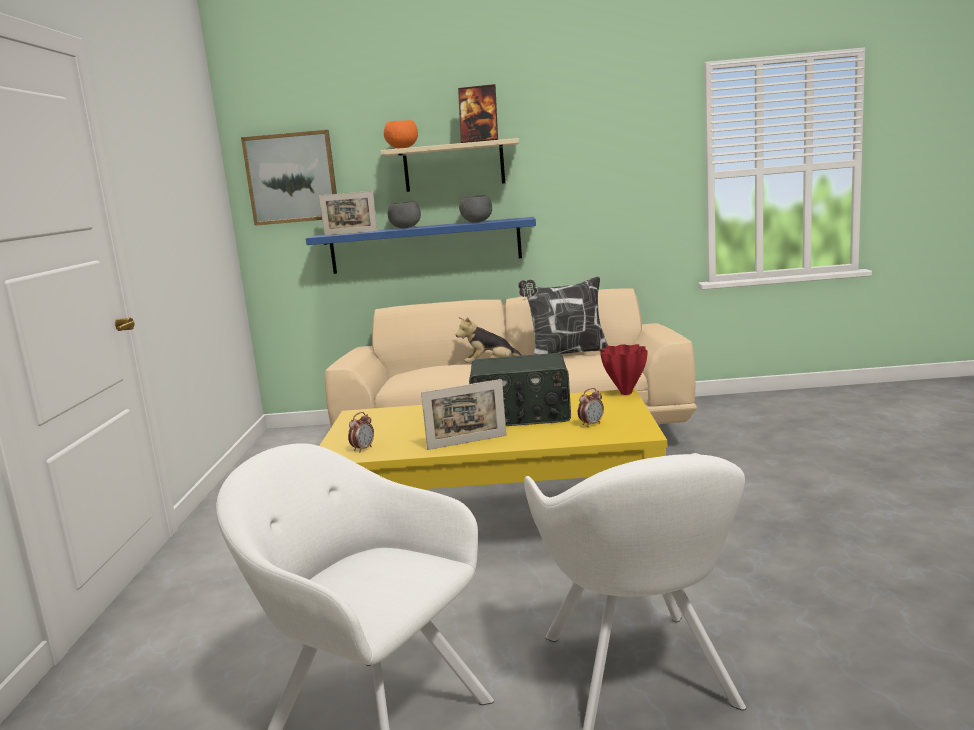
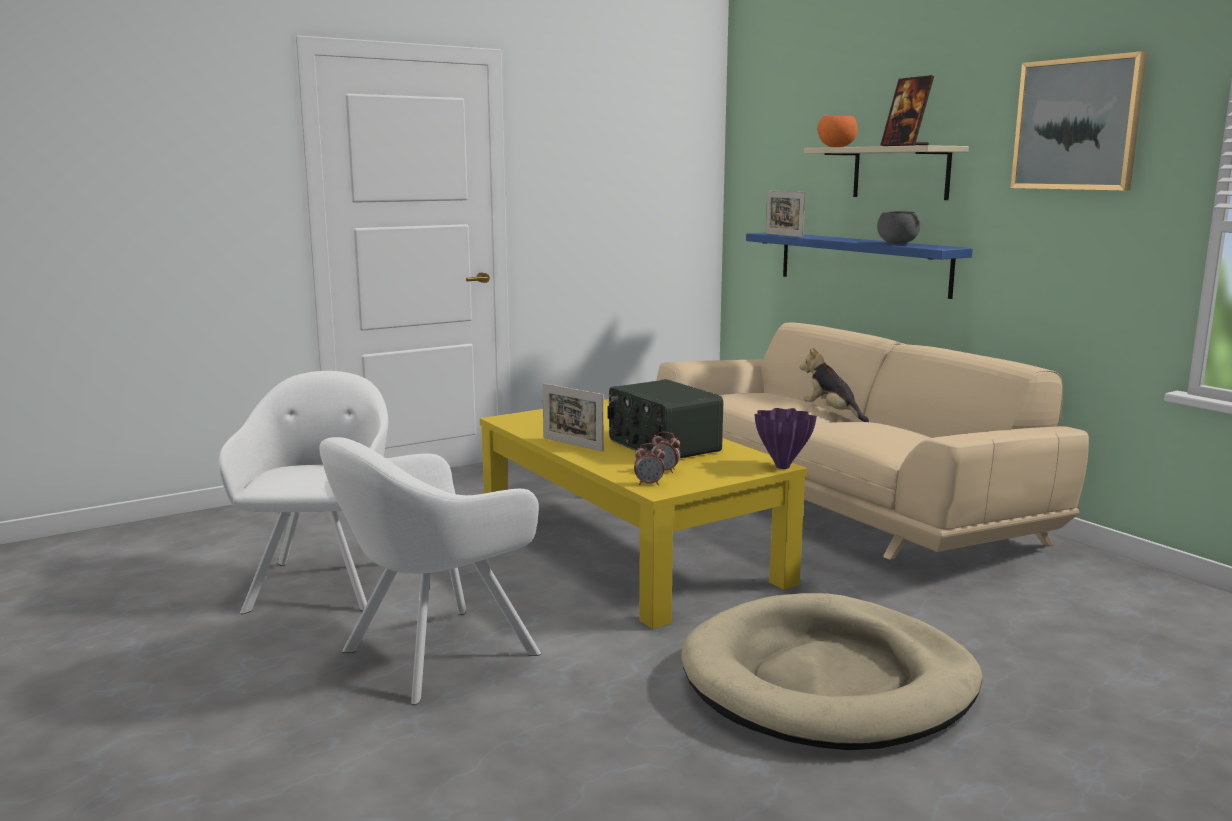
camera: 55 degrees right, 0 degrees up
picture [241,130,337,226] -> picture moved to [1011,51,1147,191]
alarm clock [348,412,374,452] -> alarm clock moved to [634,443,665,485]
grey bowl [387,201,421,228] -> none
pillow [518,277,608,355] -> none
red vase [600,344,648,395] -> purple vase [754,408,817,469]
none -> beige dog bed [681,593,982,750]

